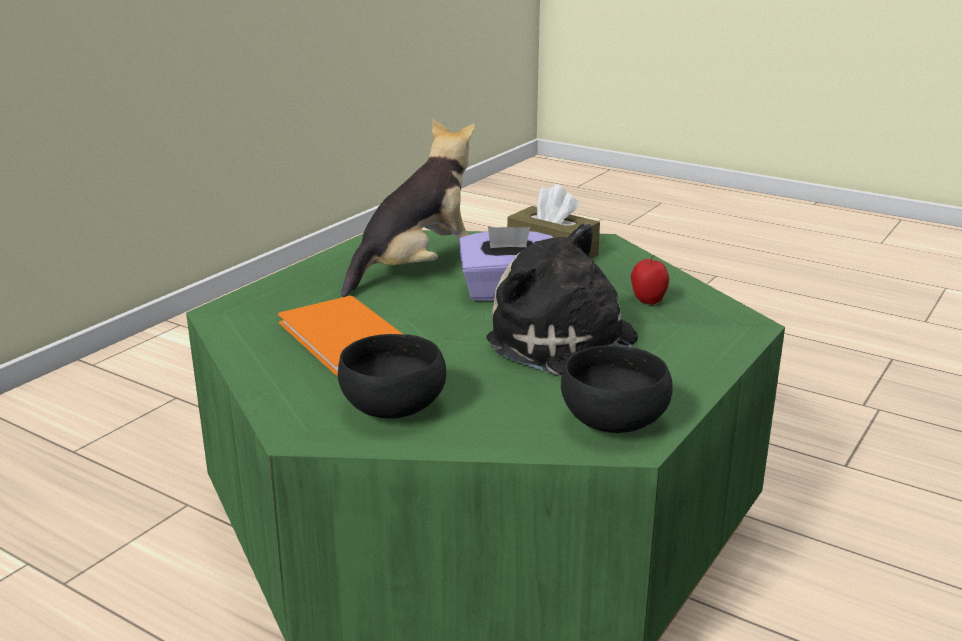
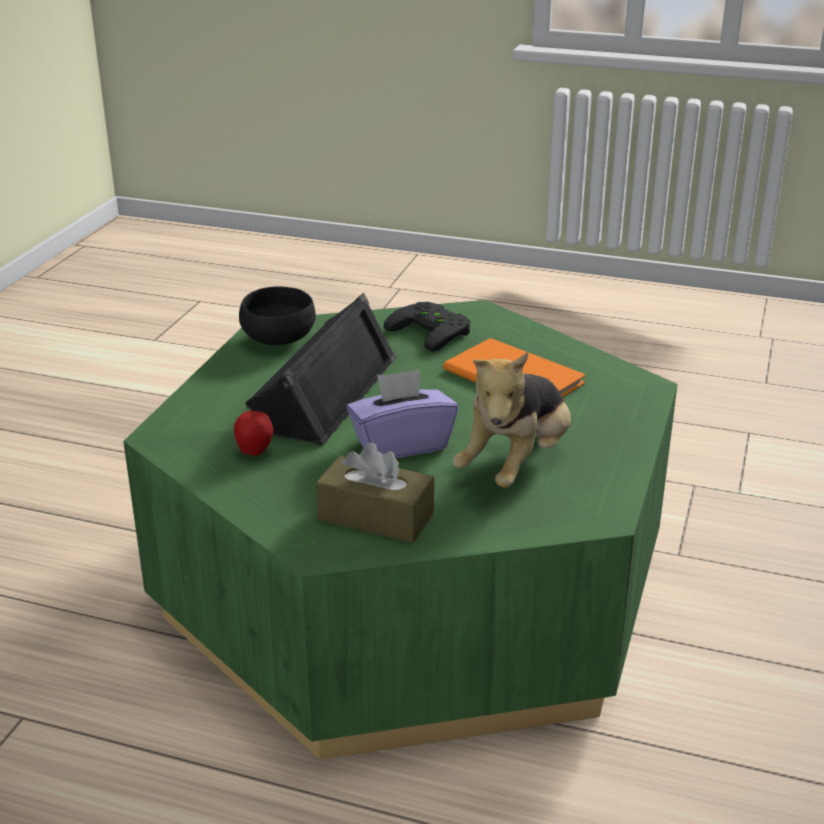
camera: 165 degrees right, 5 degrees up
black bowl [338,334,446,418] -> black game controller [384,302,471,352]
plush toy [486,223,638,376] -> black speaker [245,293,396,446]

